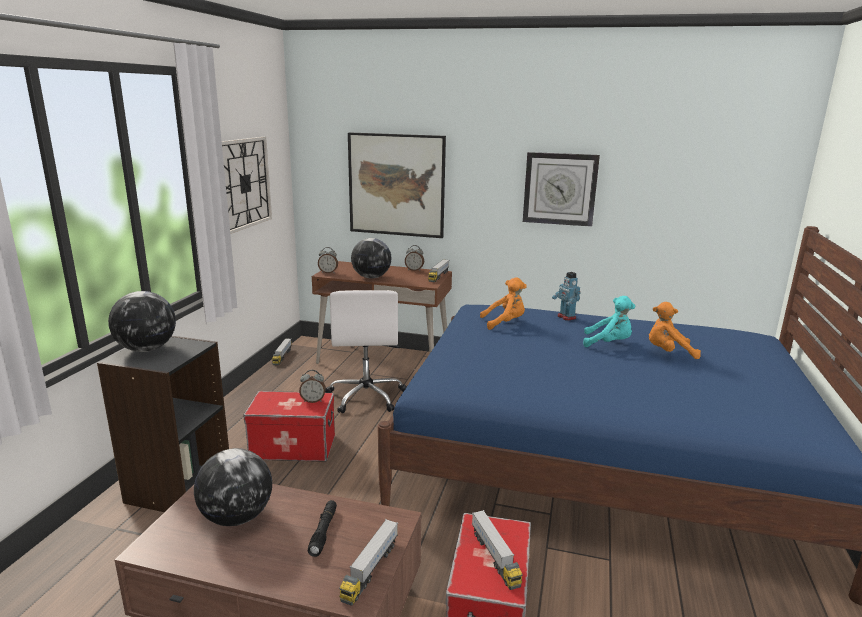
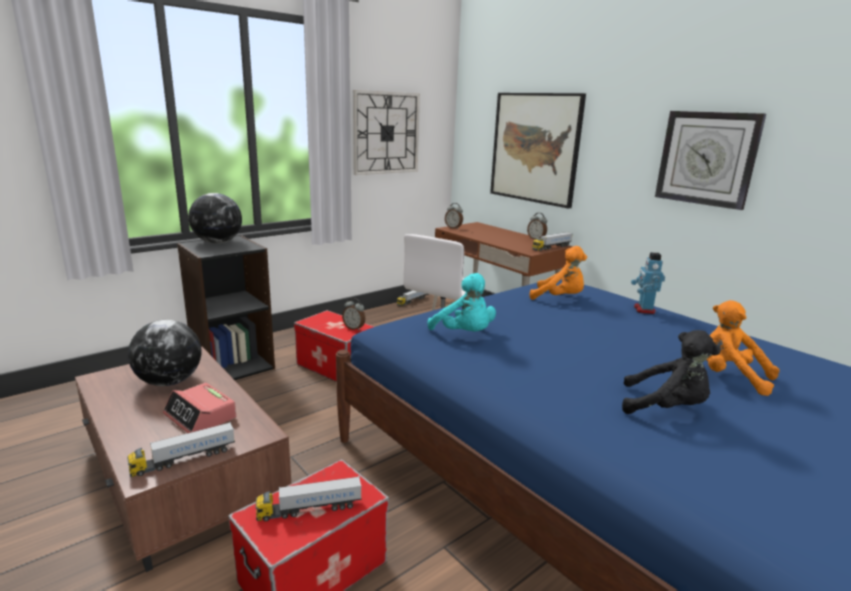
camera: 35 degrees right, 0 degrees up
black flashlight [308,500,337,557] -> alarm clock [163,383,236,433]
globe [351,238,392,278] -> none
toy truck [472,510,523,590] -> toy truck turned 60 degrees clockwise [256,476,362,521]
turquoise plush toy [583,296,635,347] -> turquoise plush toy moved to [427,273,496,332]
none -> black plush toy [622,330,721,414]

